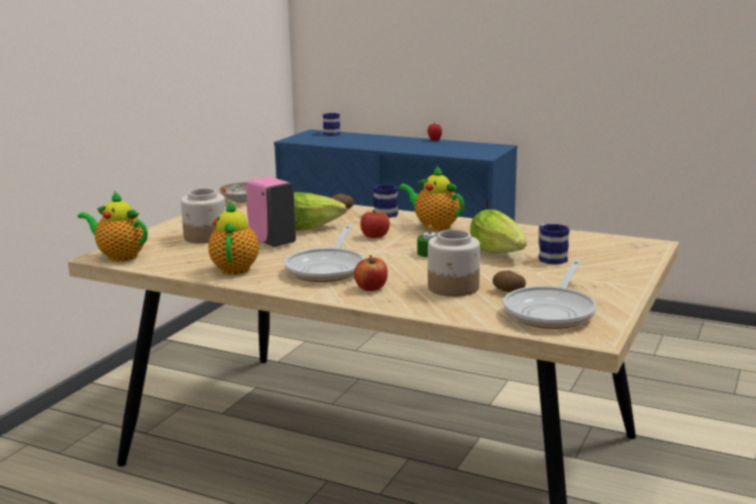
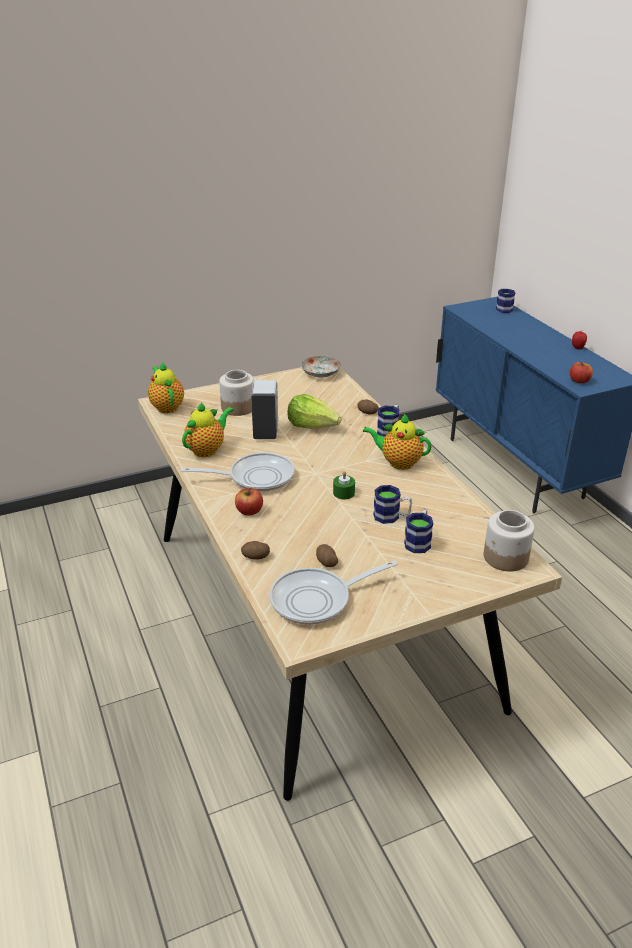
camera: 40 degrees right, 15 degrees up
pink soap dispenser [247,176,296,247] -> white soap dispenser [251,380,278,439]
frying pan [285,225,364,282] -> frying pan turned 150 degrees counterclockwise [181,452,294,492]
apple [360,210,390,238] -> apple moved to [570,362,593,383]
teapot [399,165,464,231] -> teapot turned 60 degrees counterclockwise [362,414,432,470]
jar [428,230,480,297] -> jar moved to [484,510,535,572]
lettuce [470,209,527,253] -> mug [373,485,412,524]
none -> potato [241,541,270,560]

